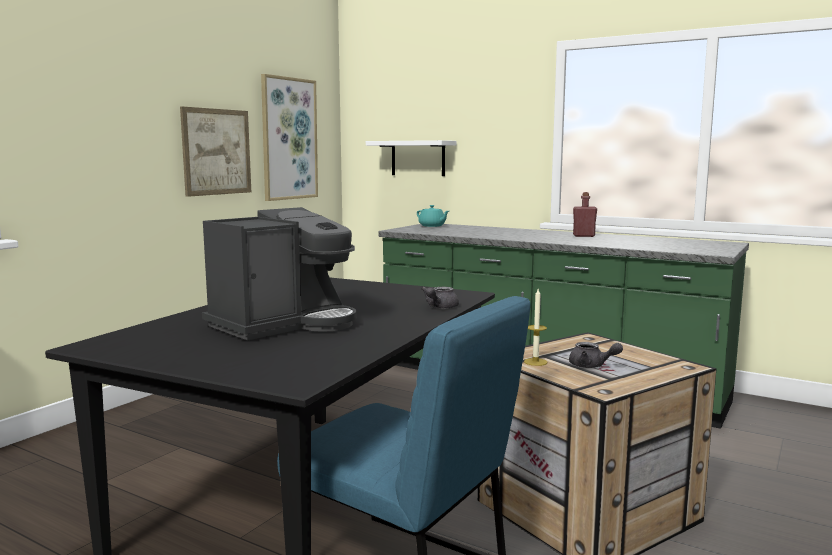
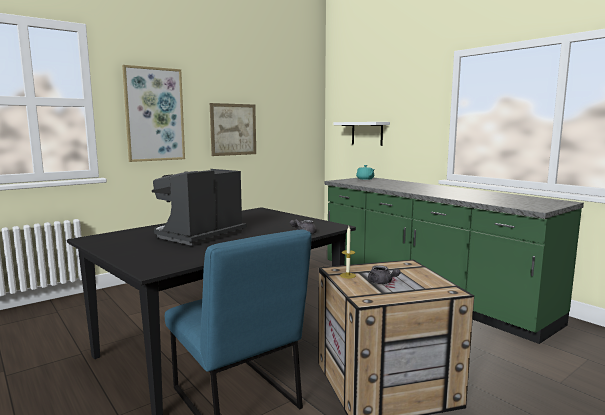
camera: 20 degrees right, 0 degrees up
coffee machine [202,207,357,341] -> coffee machine turned 150 degrees clockwise [152,169,246,246]
picture [261,74,318,201] -> picture moved to [122,65,185,162]
red bottle [573,192,597,237] -> none

